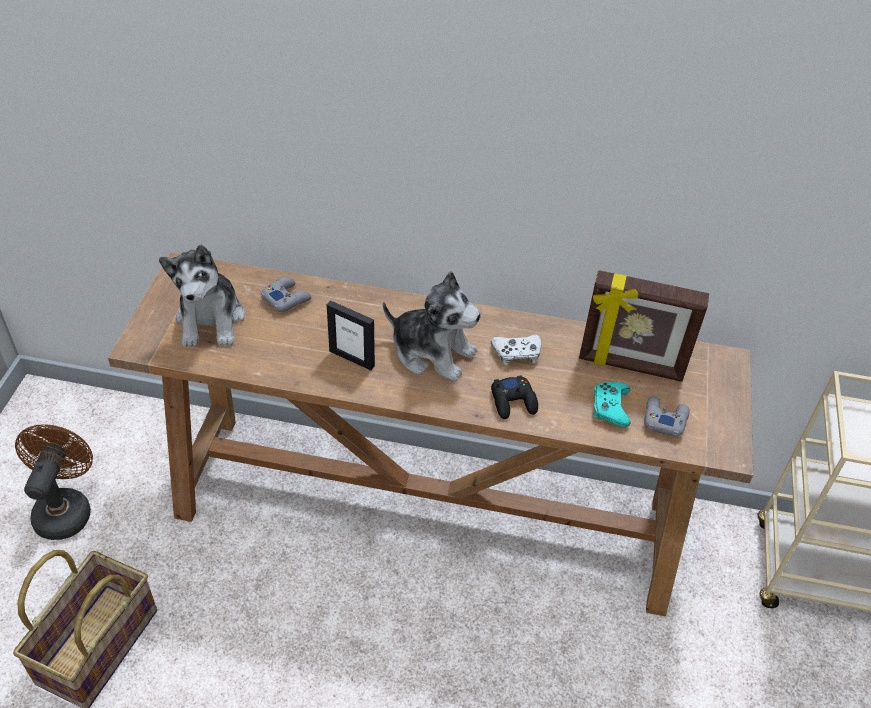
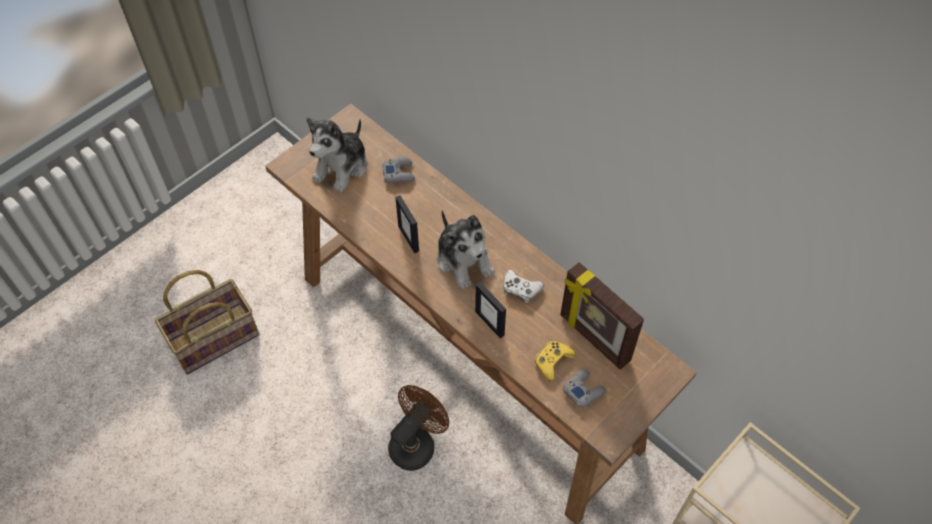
camera: 35 degrees right, 10 degrees up
brown fan [15,425,93,540] -> brown fan moved to [388,385,449,471]
black game controller [491,375,538,419] -> picture frame [475,282,506,338]
turquoise game controller [593,382,631,427] -> yellow game controller [535,341,576,382]

